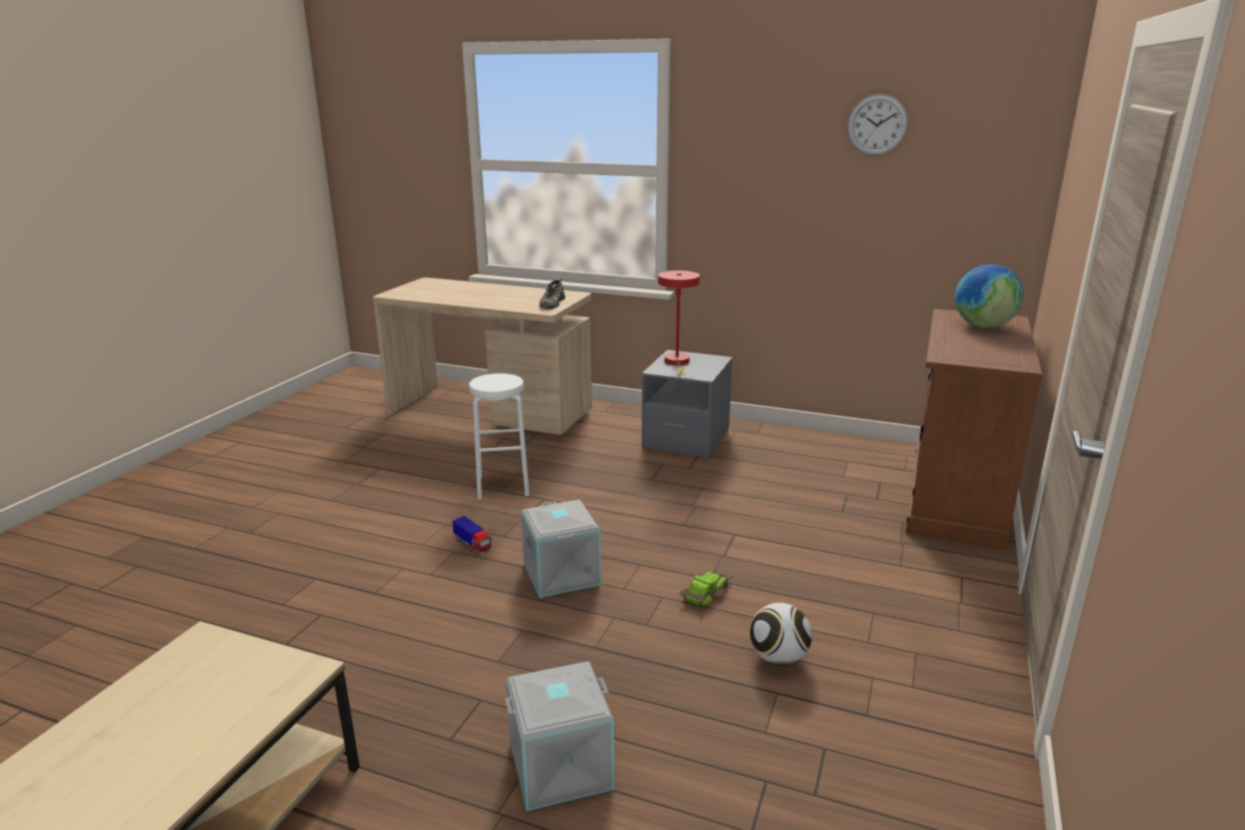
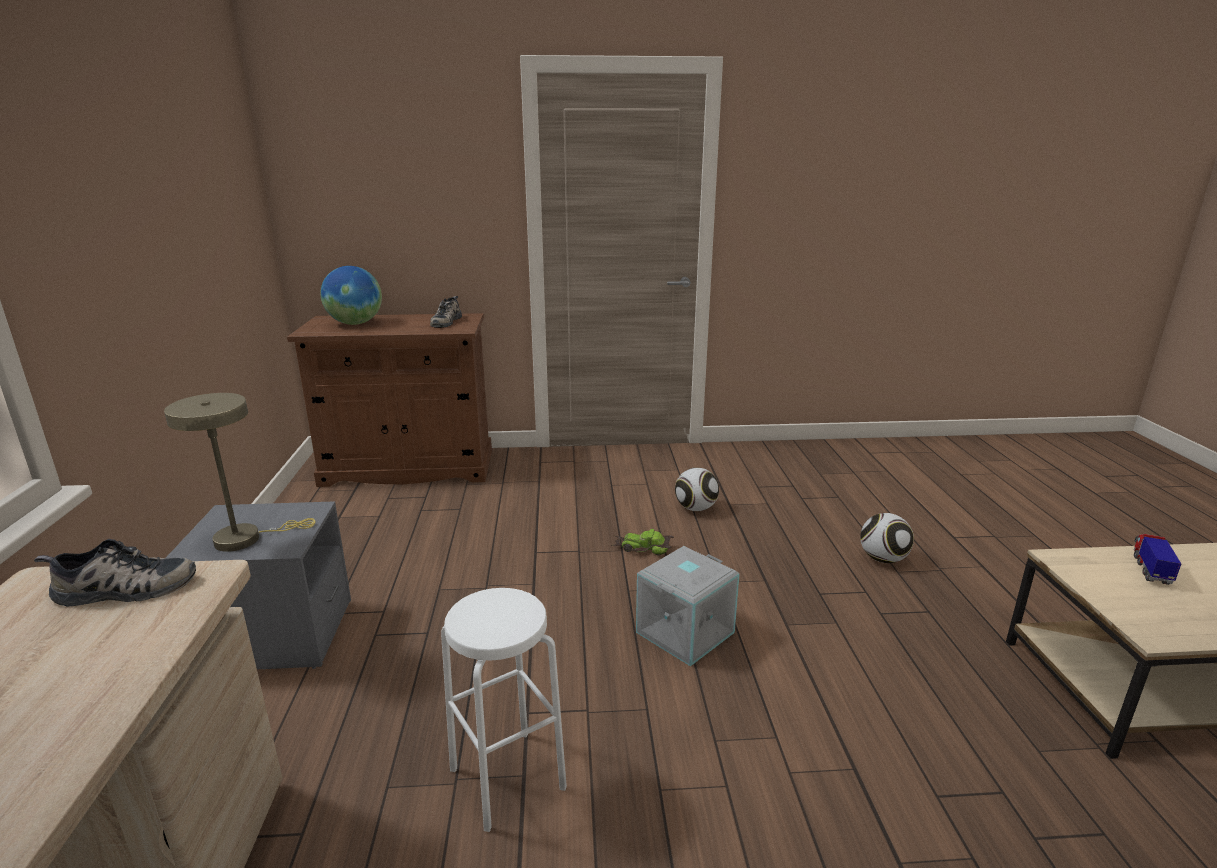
camera: 115 degrees left, 0 degrees up
toy truck [452,516,492,555] -> toy truck moved to [1134,534,1181,585]
grey storage box [505,661,614,811] -> football [860,513,914,563]
red table lamp [658,270,700,376] -> beige table lamp [164,393,315,552]
wall clock [847,94,908,156] -> none
none -> shoe [430,296,462,328]

